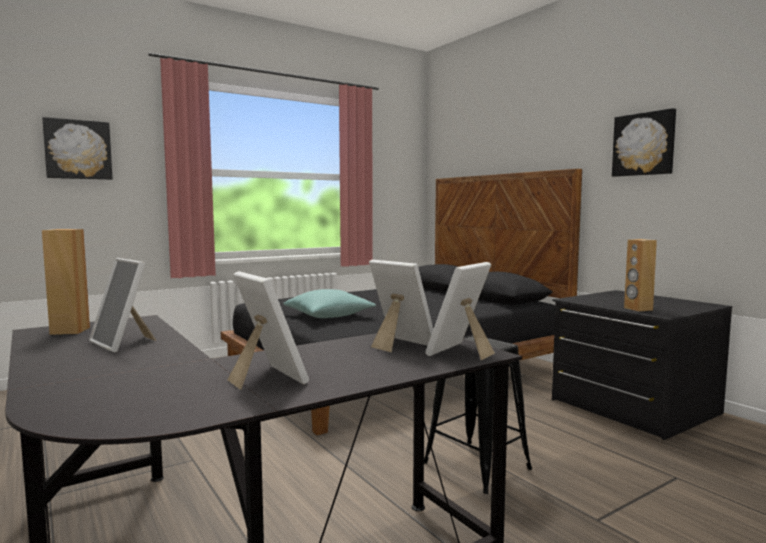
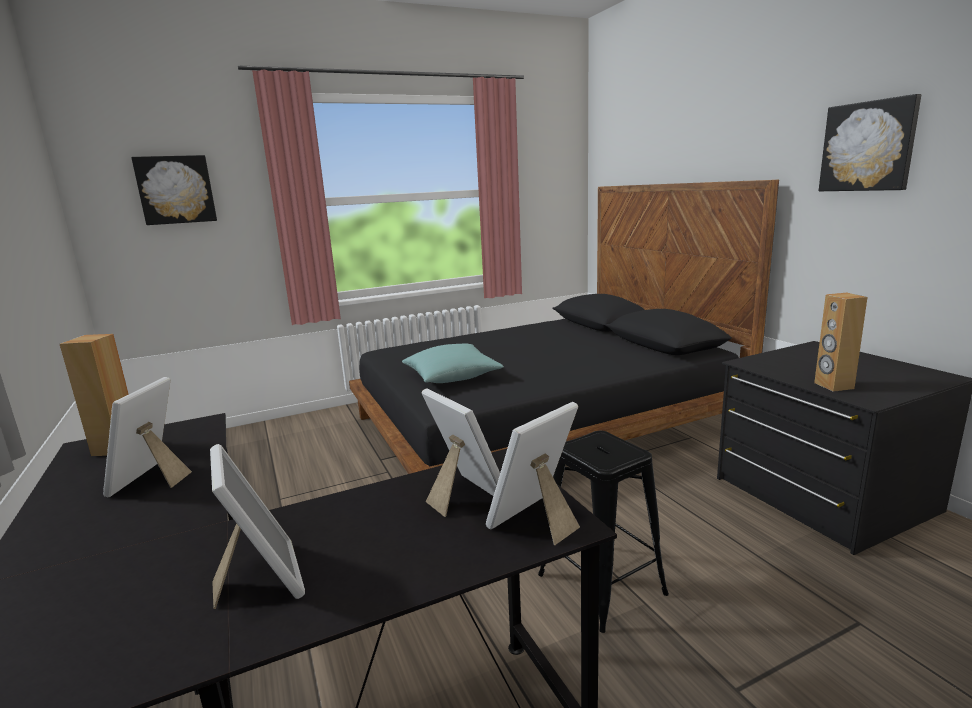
camera: 10 degrees right, 10 degrees up
picture frame [89,258,156,353] -> picture frame turned 45 degrees clockwise [103,377,192,497]

